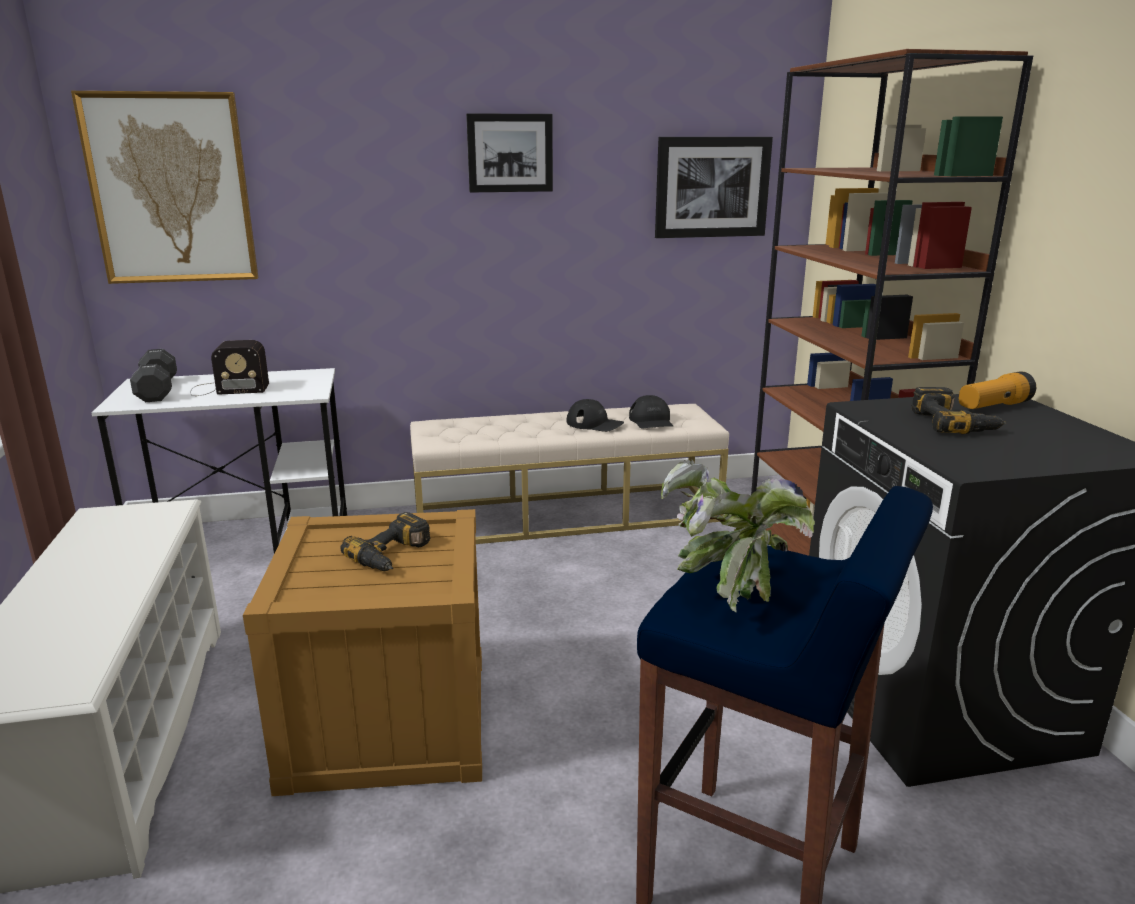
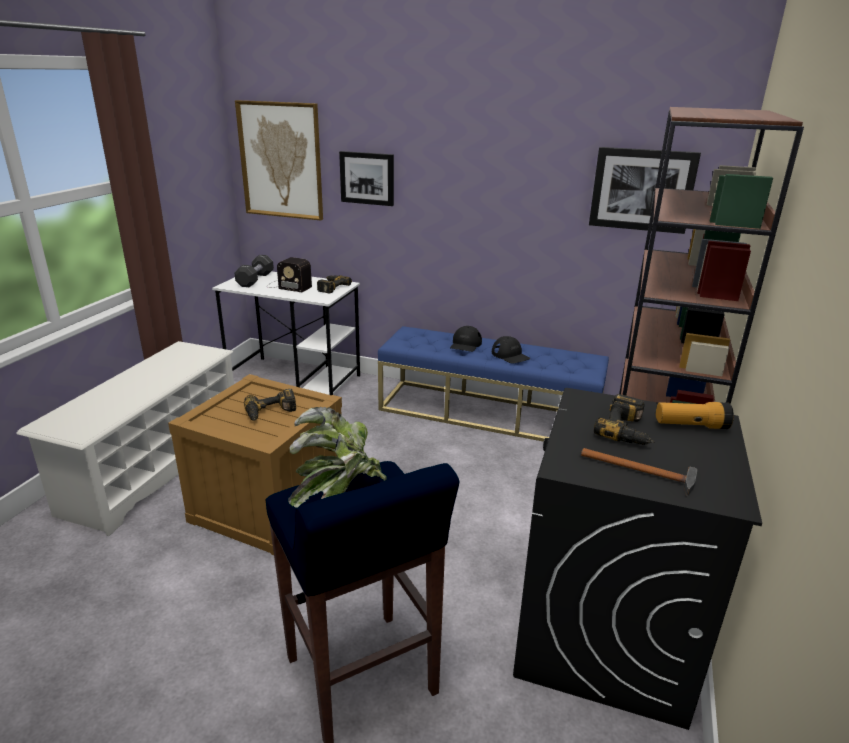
camera: 30 degrees right, 5 degrees up
beige bench [410,404,729,544] -> blue bench [378,326,609,442]
picture [466,113,553,192] -> picture moved to [339,151,394,206]
black cap [629,395,673,428] -> black cap moved to [450,326,482,352]
none -> power drill [317,275,352,293]
none -> hammer [581,448,698,496]

